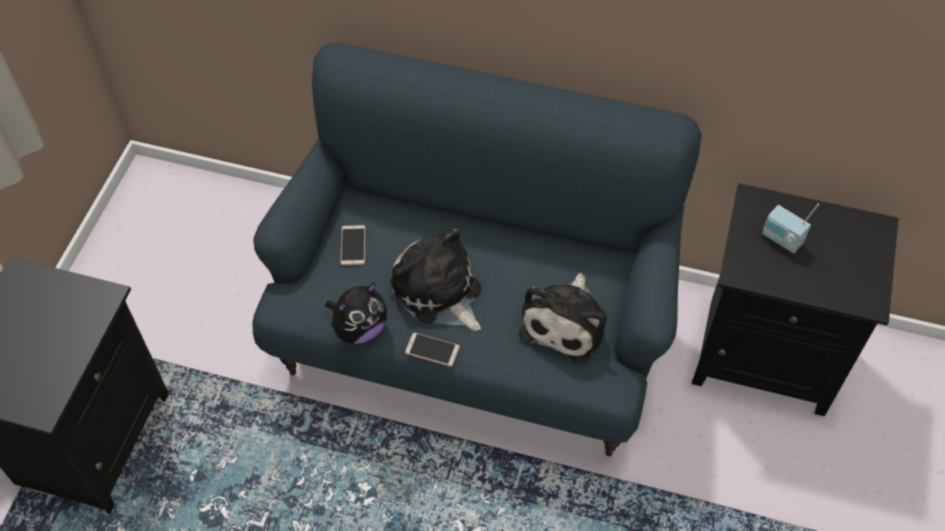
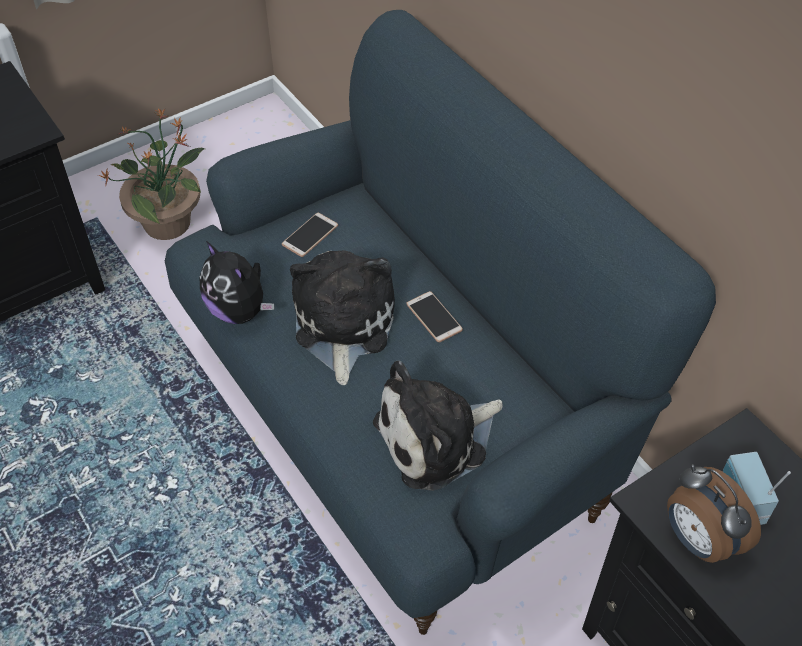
camera: 40 degrees right, 5 degrees down
plush toy [325,282,387,344] -> plush toy turned 45 degrees clockwise [200,241,274,324]
phone [405,333,460,367] -> phone moved to [406,291,463,343]
none -> potted plant [98,108,205,240]
none -> alarm clock [667,464,761,563]

